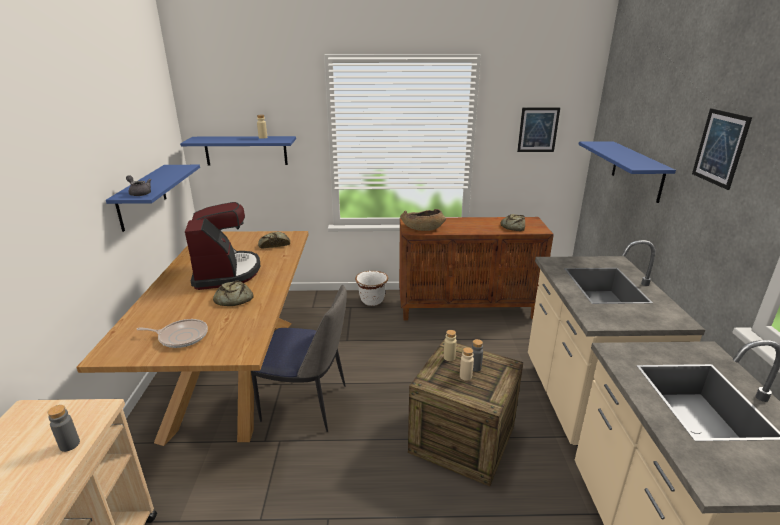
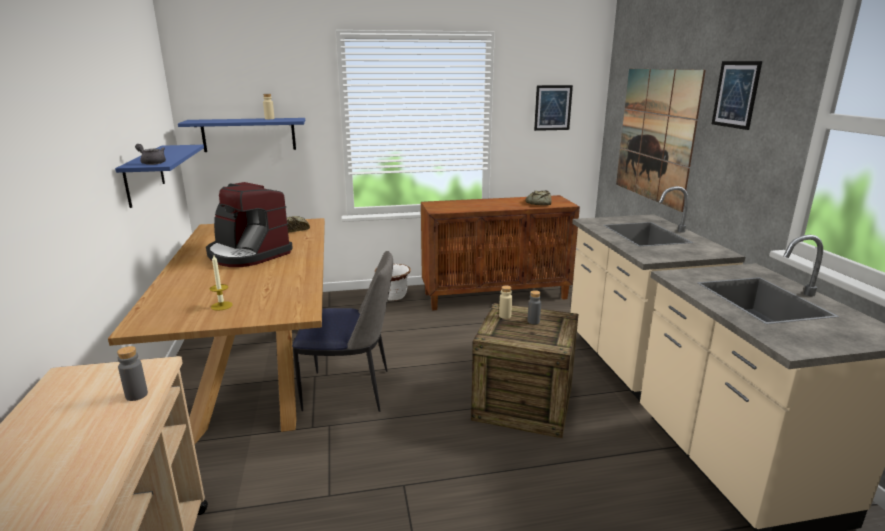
camera: 10 degrees left, 5 degrees down
frying pan [136,319,208,348] -> candle [210,255,233,311]
coffee machine [185,202,260,290] -> coffee machine turned 150 degrees clockwise [206,182,293,267]
bread [213,280,254,306] -> none
brown bowl [400,209,446,231] -> none
beige bottle [460,347,474,381] -> none
blue shelf [578,141,676,203] -> picture [616,69,706,212]

